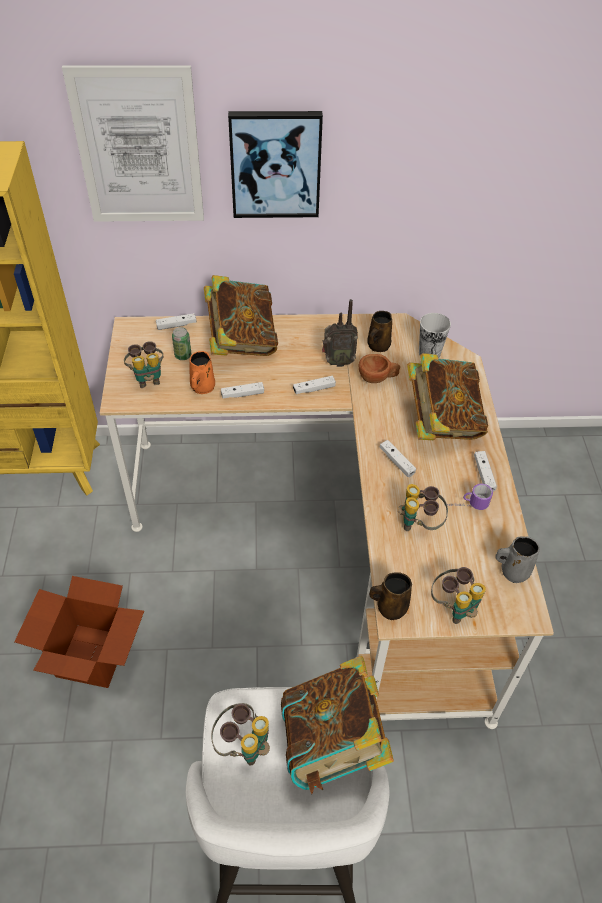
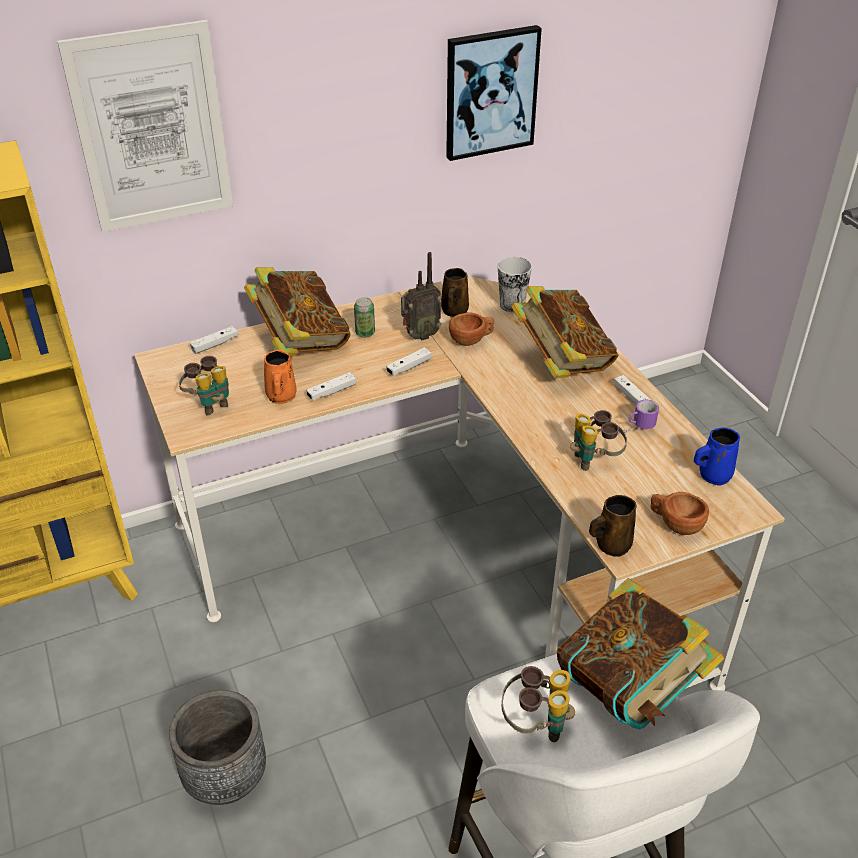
camera: 20 degrees left, 10 degrees down
cardboard box [14,576,144,688] -> grey planter [169,690,266,805]
can [172,327,191,360] -> can moved to [354,297,375,337]
picture [228,111,323,218] -> picture moved to [446,25,542,161]
white game controller [380,440,416,477] -> none
binoculars [431,567,486,624] -> brown cup [650,492,709,535]
grey mug [495,536,540,583] -> blue mug [694,427,740,486]

